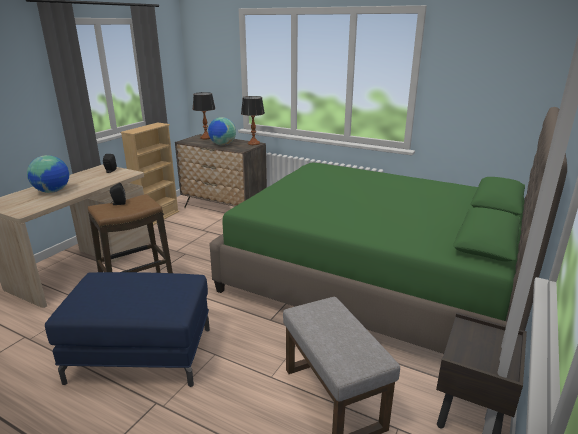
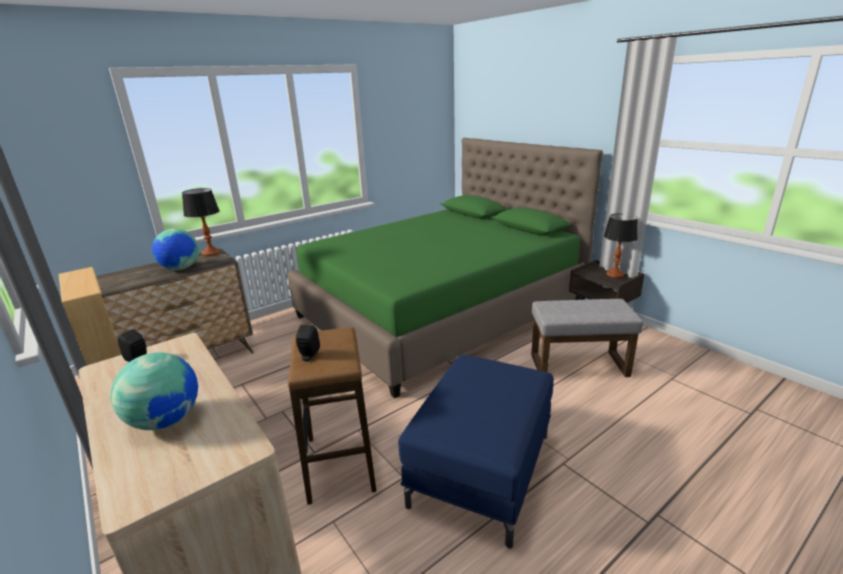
camera: 65 degrees left, 0 degrees up
table lamp [192,92,215,139] -> table lamp moved to [604,213,638,278]

